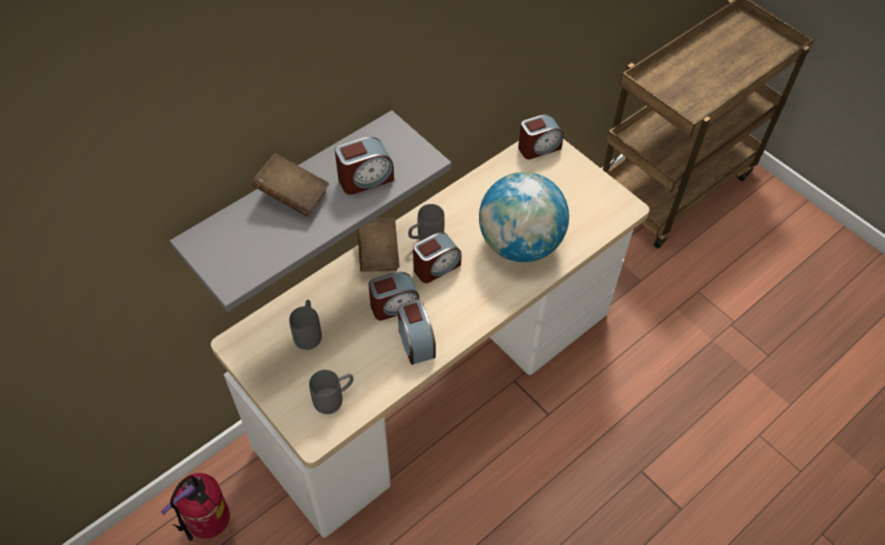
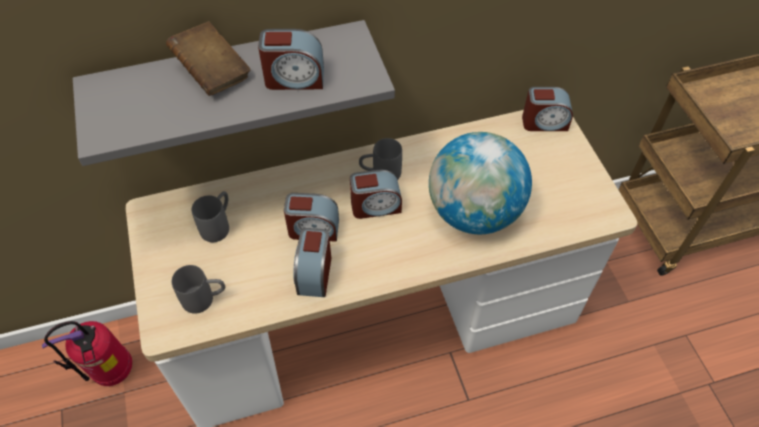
camera: 25 degrees right, 0 degrees up
brown book [357,218,400,272] -> none

